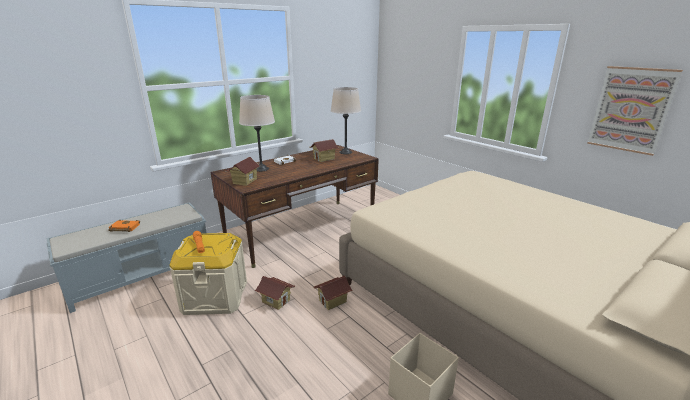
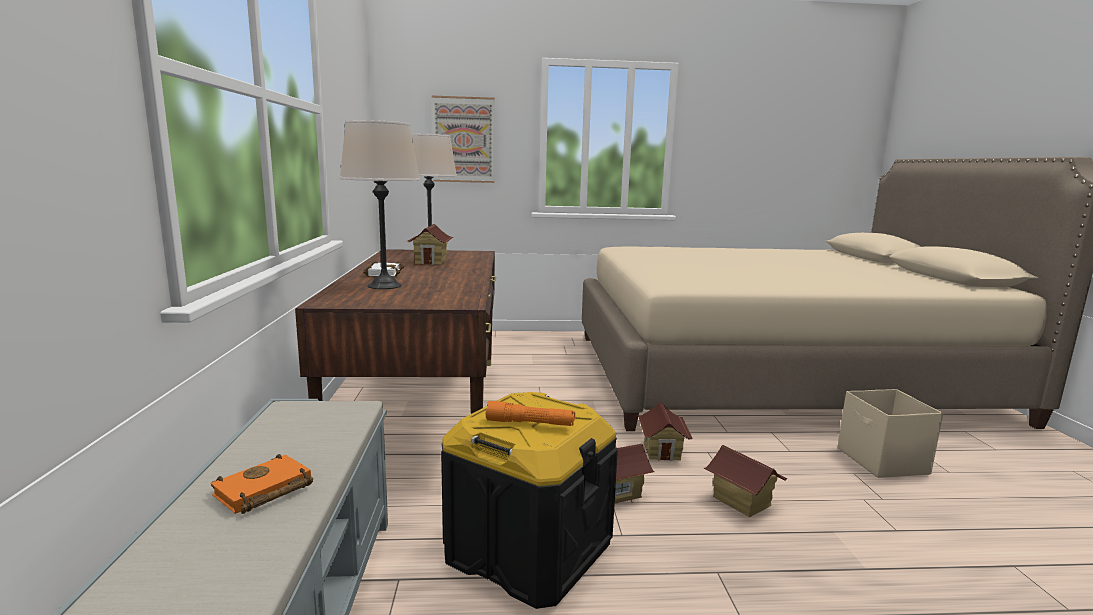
camera: 55 degrees left, 10 degrees down
beige storage box [169,233,247,315] -> black storage box [441,392,618,609]
toy house [226,157,261,186] -> toy house moved to [704,445,787,518]
picture [587,66,683,156] -> picture moved to [432,96,495,183]

